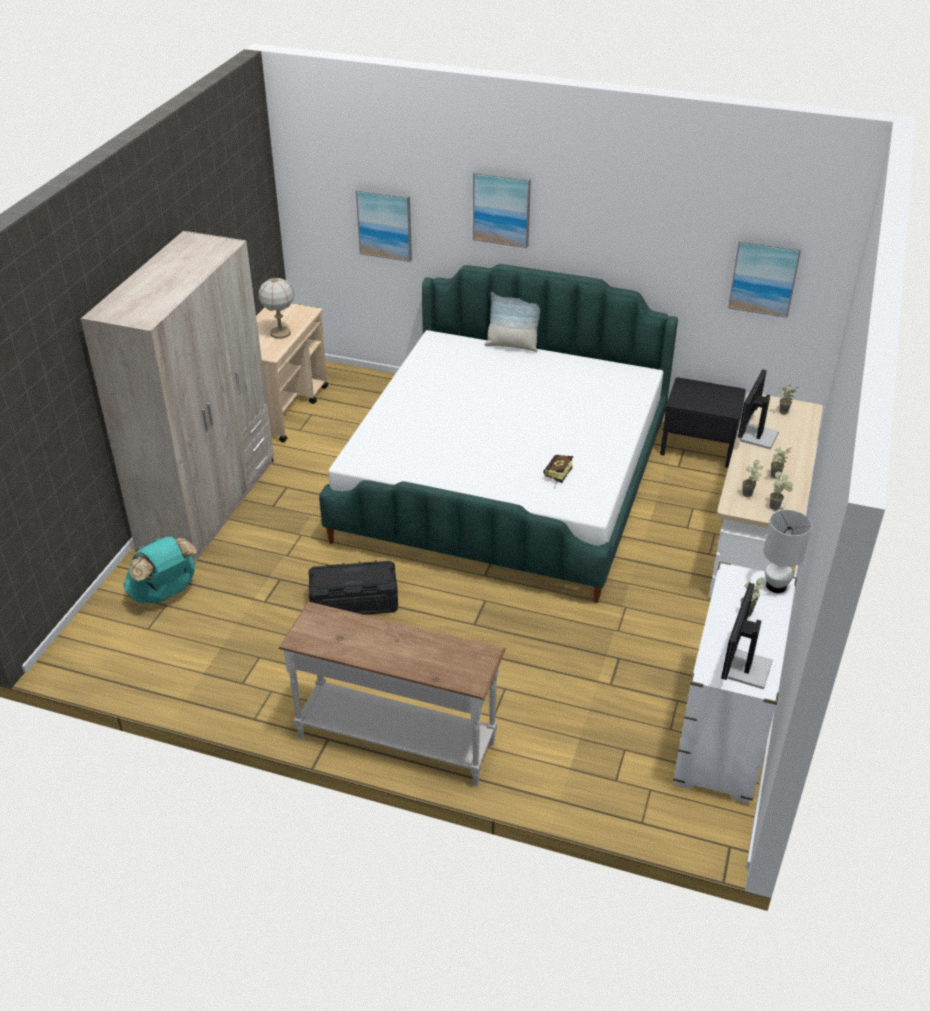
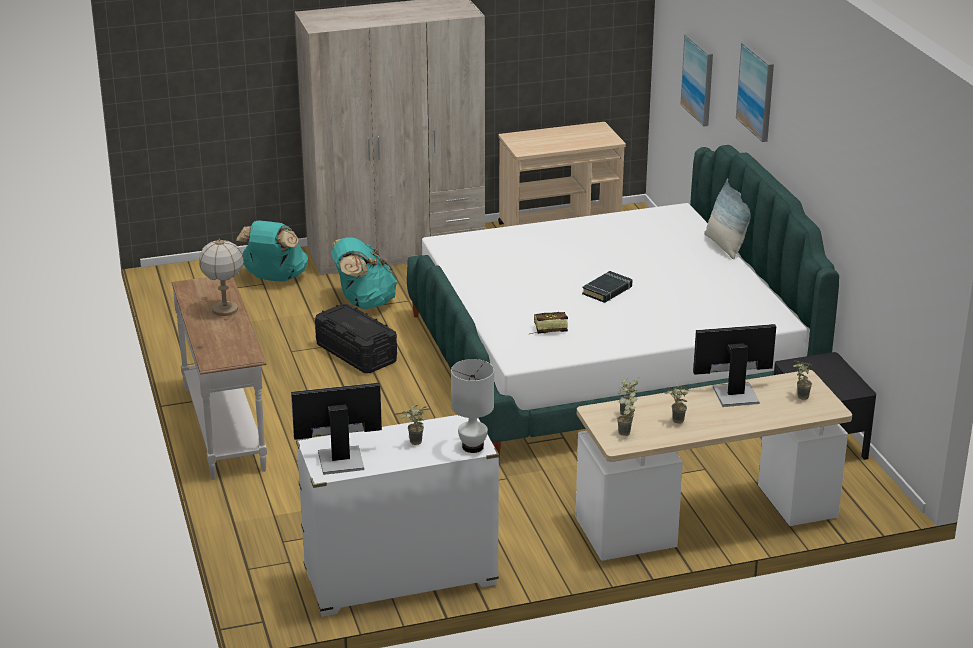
camera: 55 degrees right, 10 degrees down
table lamp [259,277,295,339] -> table lamp moved to [199,239,244,316]
picture [728,239,801,318] -> none
none -> turquoise backpack [331,237,398,309]
none -> black book [582,271,632,303]

